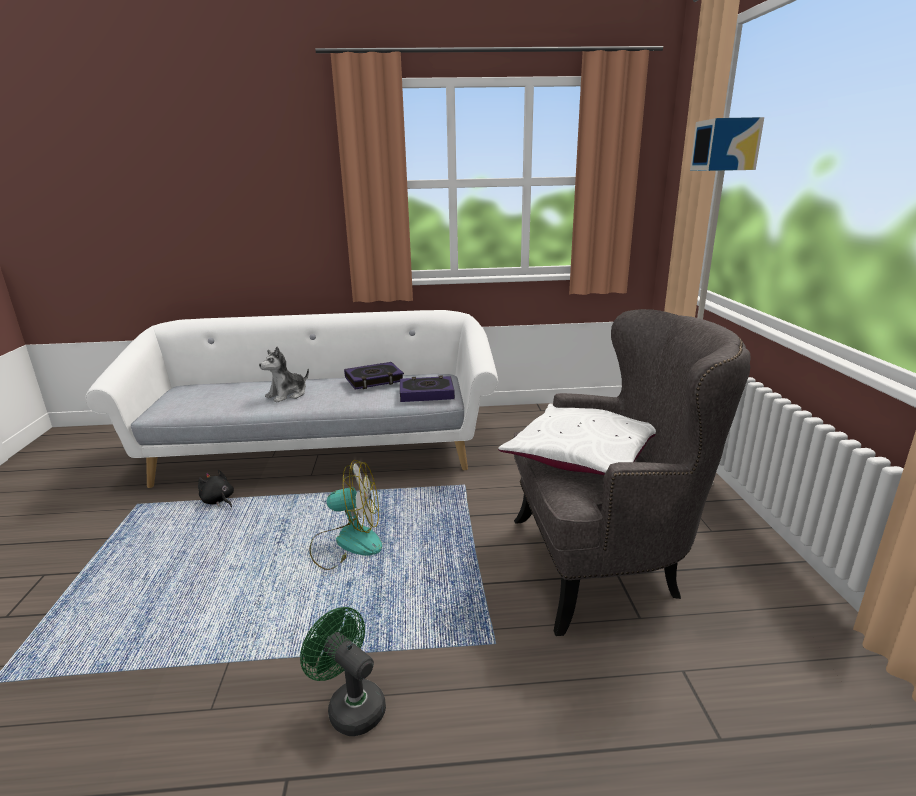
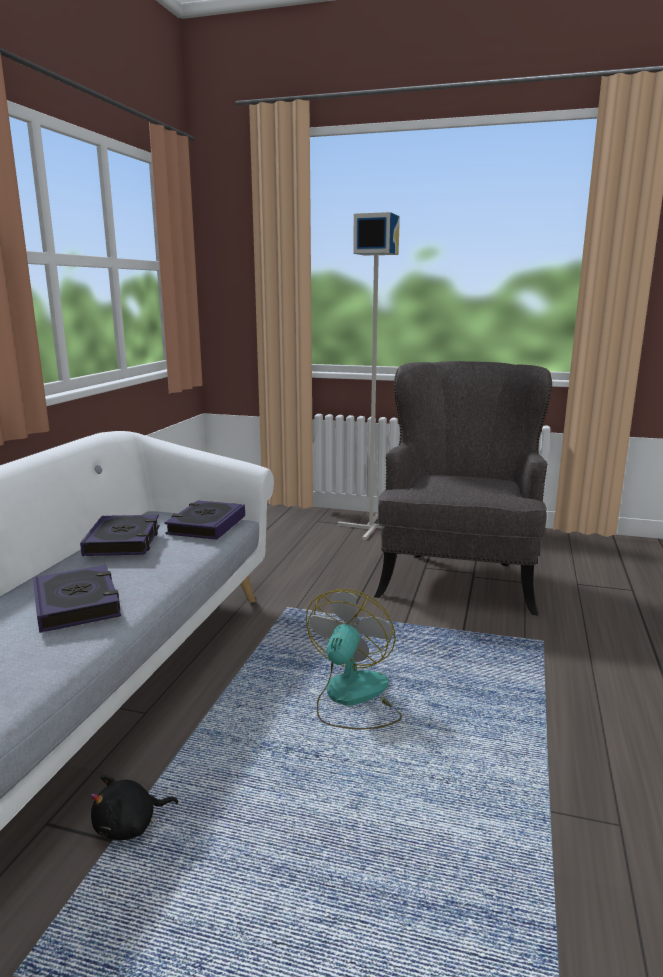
camera: 70 degrees left, 5 degrees down
plush toy [259,347,309,402] -> book [33,565,121,633]
green fan [300,607,386,736] -> none
white pillow [498,403,656,475] -> none

